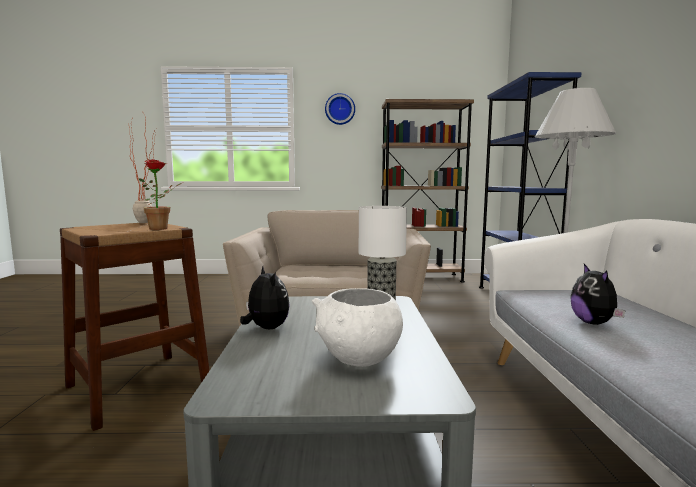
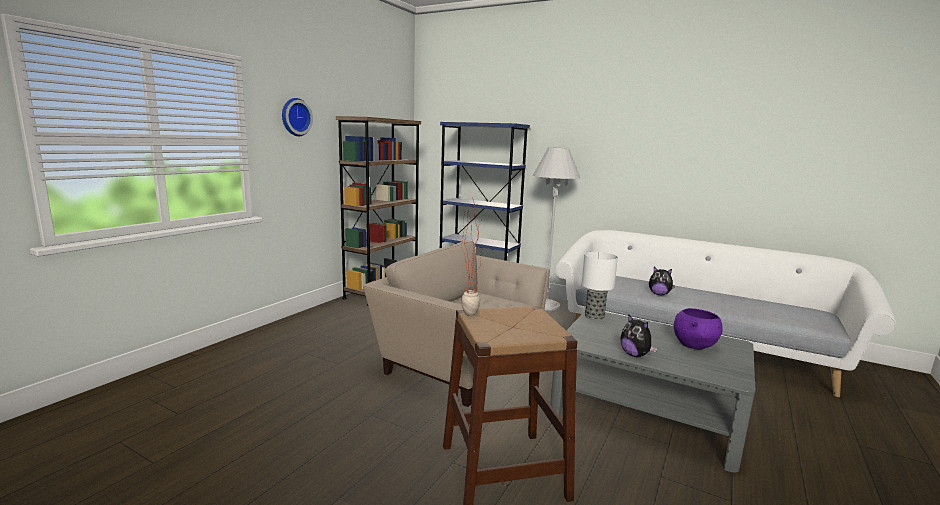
camera: 60 degrees left, 5 degrees up
potted plant [139,159,182,230] -> none
plush toy [240,267,290,329] -> plush toy turned 120 degrees counterclockwise [620,315,658,357]
white bowl [312,288,403,367] -> purple bowl [674,308,723,350]

